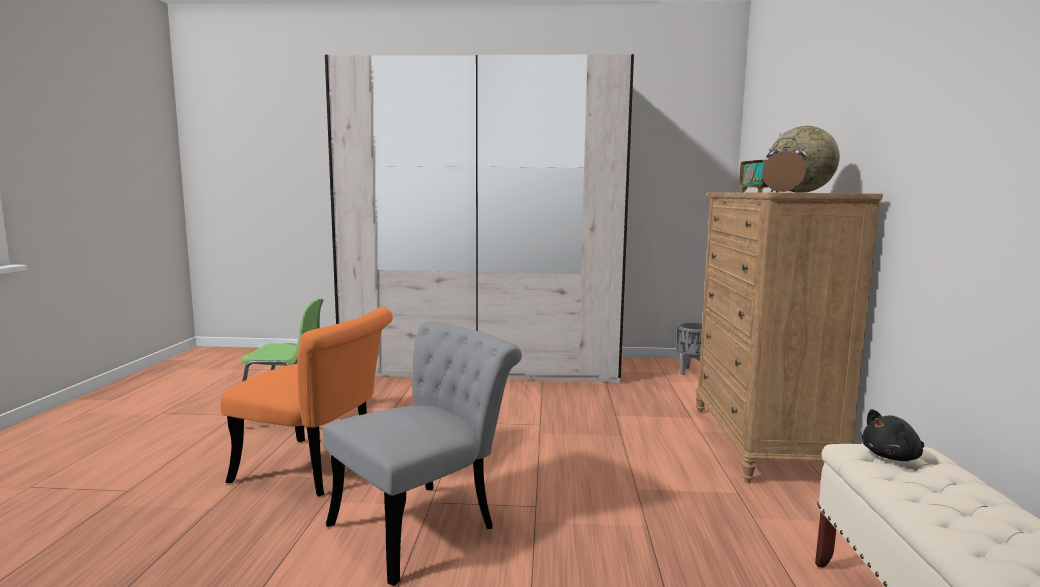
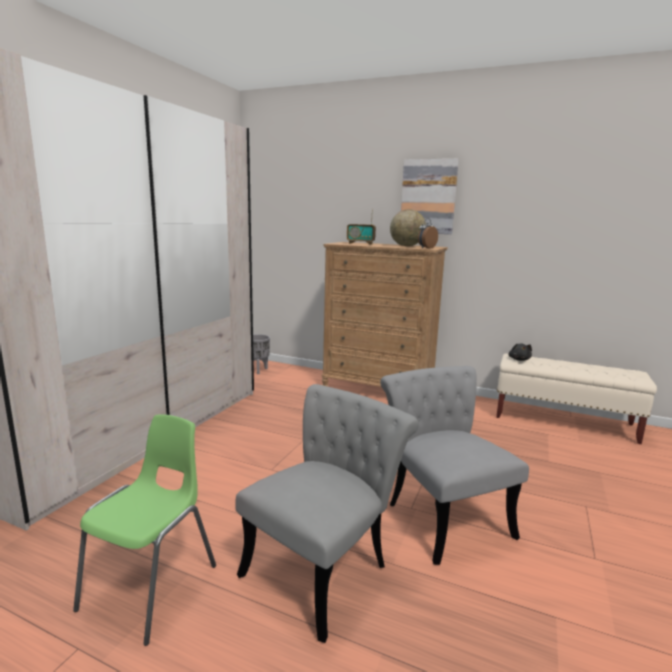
camera: 70 degrees left, 5 degrees up
orange chair [220,308,393,496] -> grey chair [235,384,419,643]
none -> picture [401,159,459,234]

